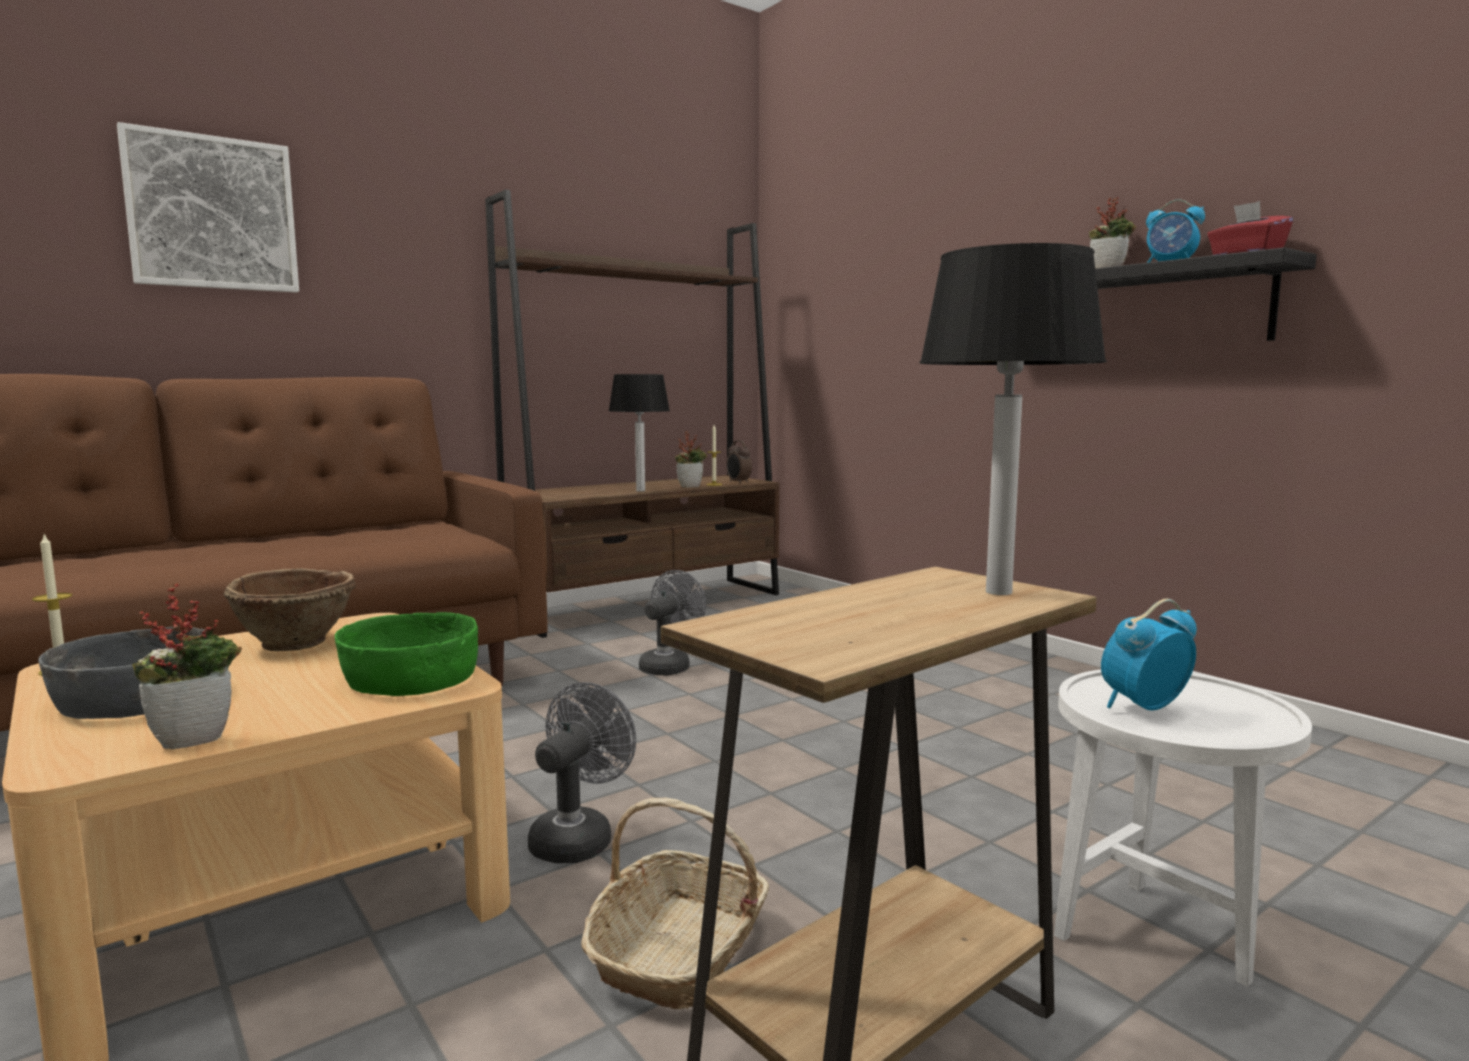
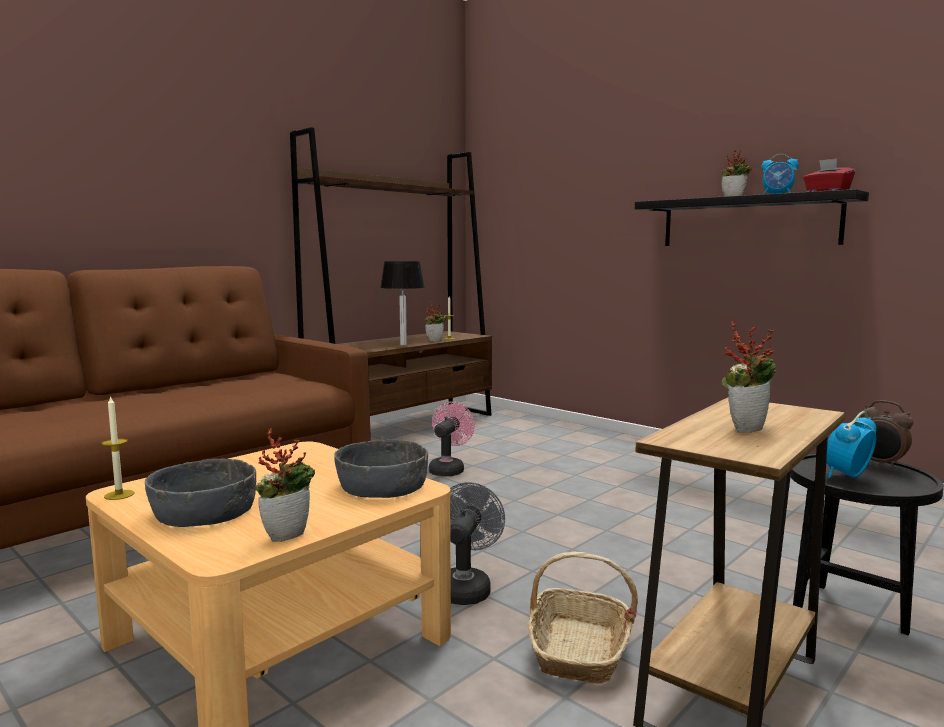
camera: 10 degrees left, 0 degrees up
picture [117,122,299,293] -> none
brown bowl [223,568,356,651] -> none
green bowl [335,612,478,696] -> grey bowl [334,439,428,498]
grey fan [639,570,706,676] -> pink fan [429,402,475,476]
alarm clock [726,440,752,484] -> alarm clock moved to [861,400,913,468]
table lamp [919,243,1107,595] -> none
white side table [1054,669,1312,987] -> black side table [791,454,944,635]
none -> potted plant [722,321,776,433]

